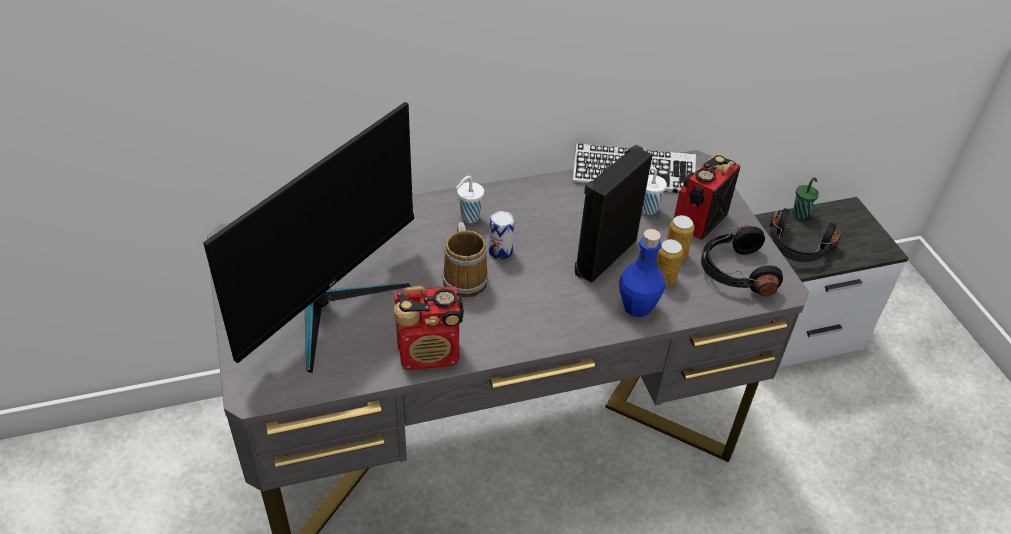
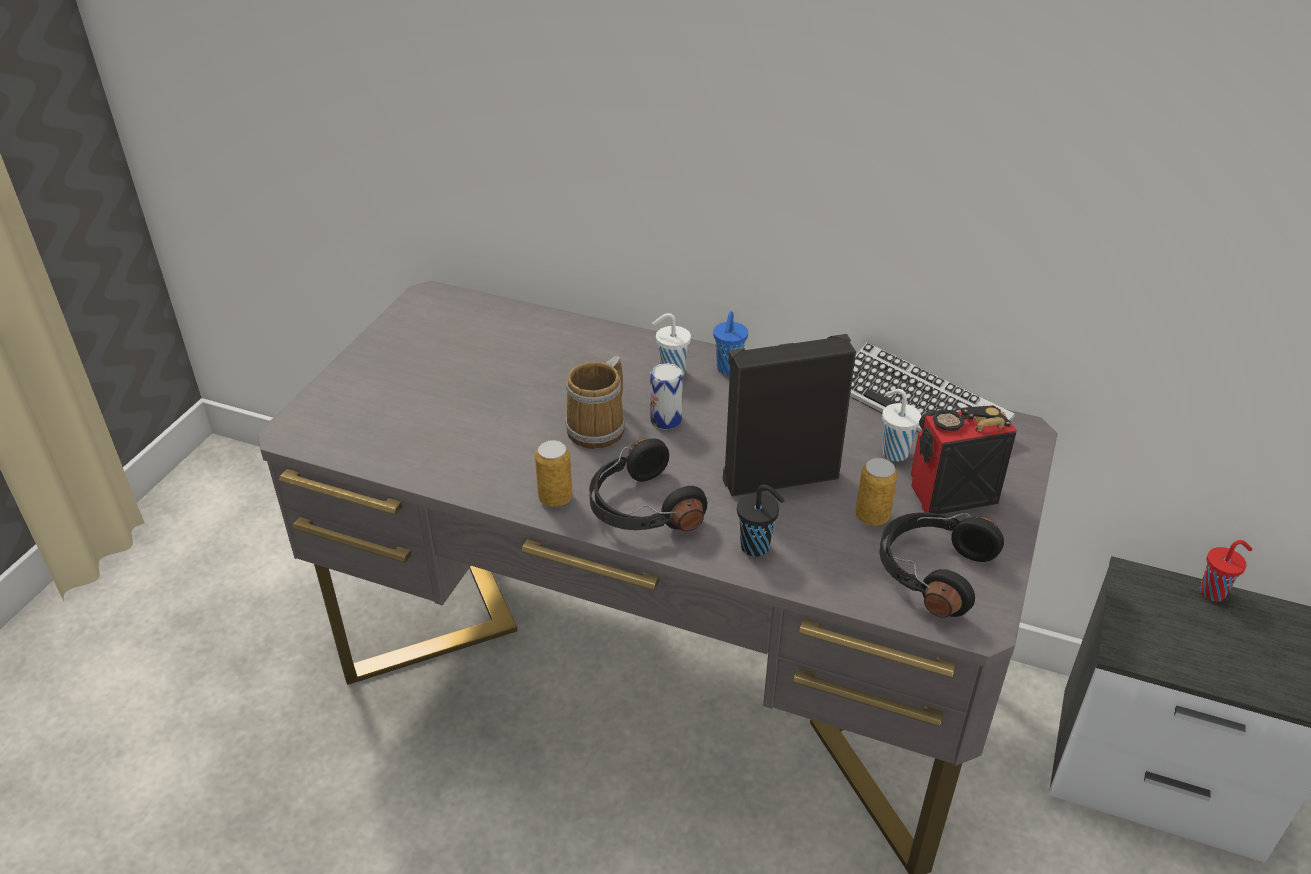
camera: 40 degrees right, 5 degrees down
monitor [203,102,414,373] -> none
radio [394,286,464,371] -> none
blue bottle [619,229,665,318] -> black cup [737,484,785,557]
can [656,239,683,286] -> can moved to [535,440,573,507]
black headphones [770,208,842,262] -> black headphones moved to [589,438,707,531]
green cup [792,177,819,219] -> red cup [1200,540,1252,602]
none -> blue cup [713,311,748,375]

